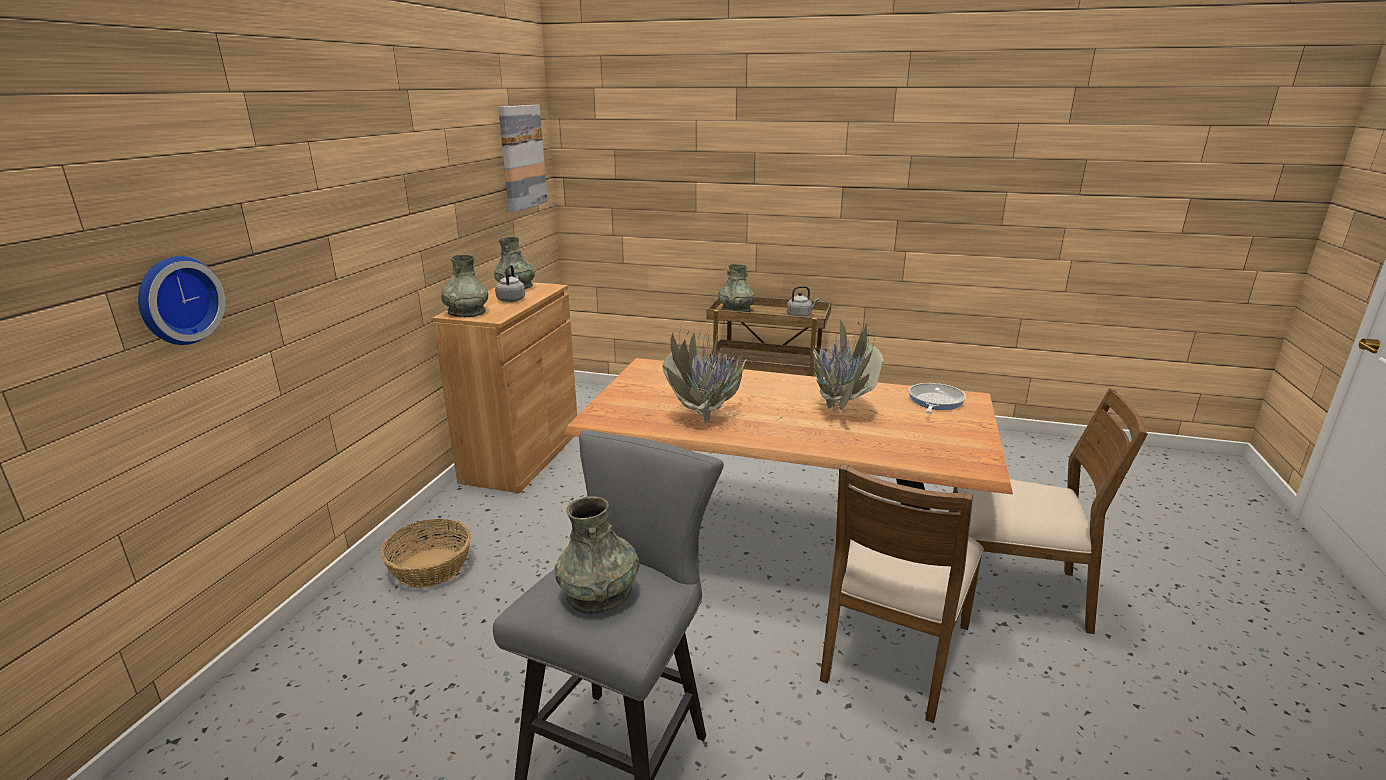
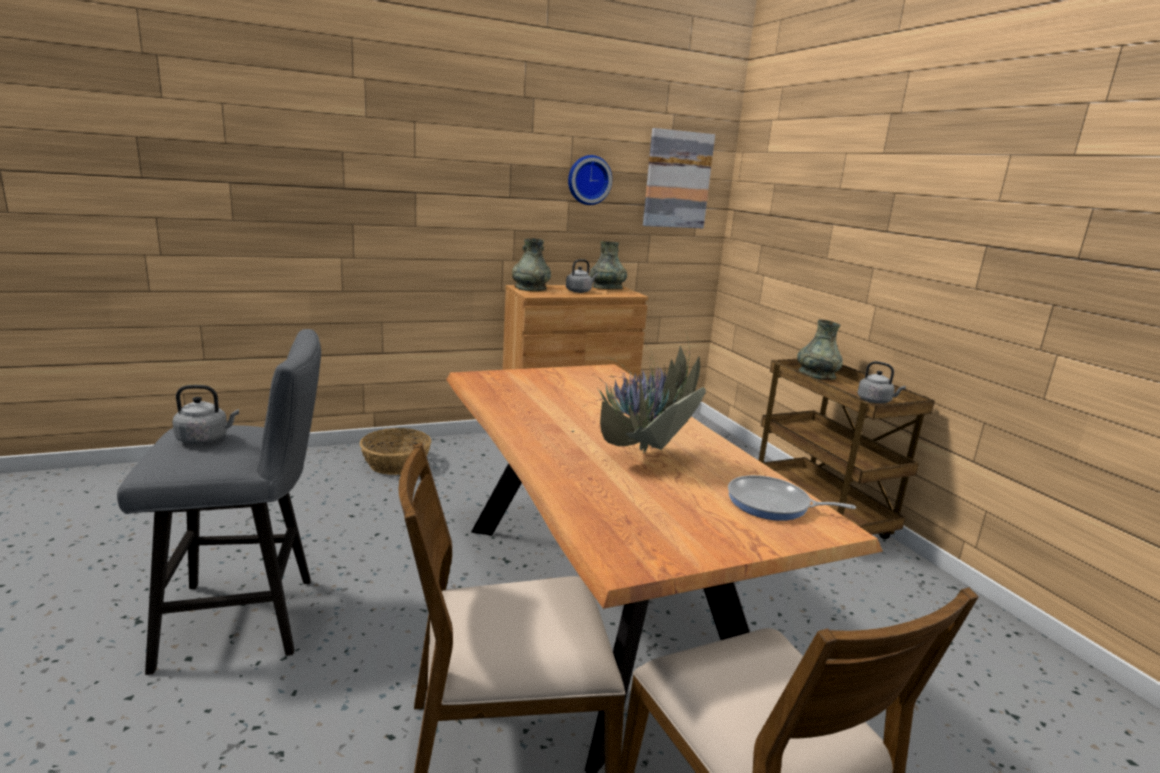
camera: 50 degrees right, 5 degrees down
wall clock [138,256,225,345] -> wall clock moved to [568,155,612,205]
grey vase [555,496,639,614] -> grey kettle [172,385,239,444]
potted plant [663,318,770,427] -> none
frying pan [909,383,966,413] -> frying pan turned 150 degrees counterclockwise [728,475,856,521]

